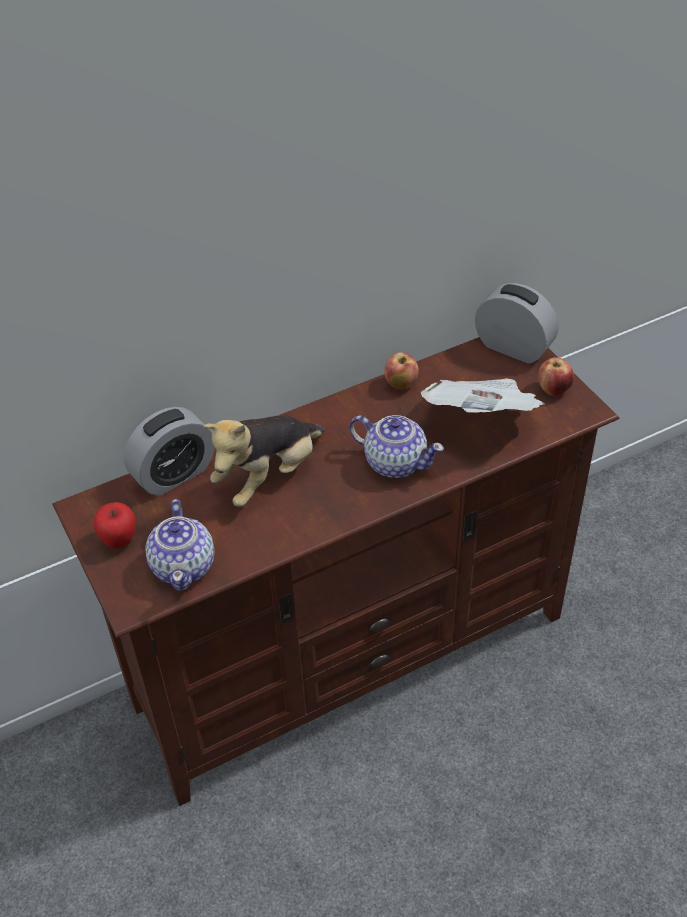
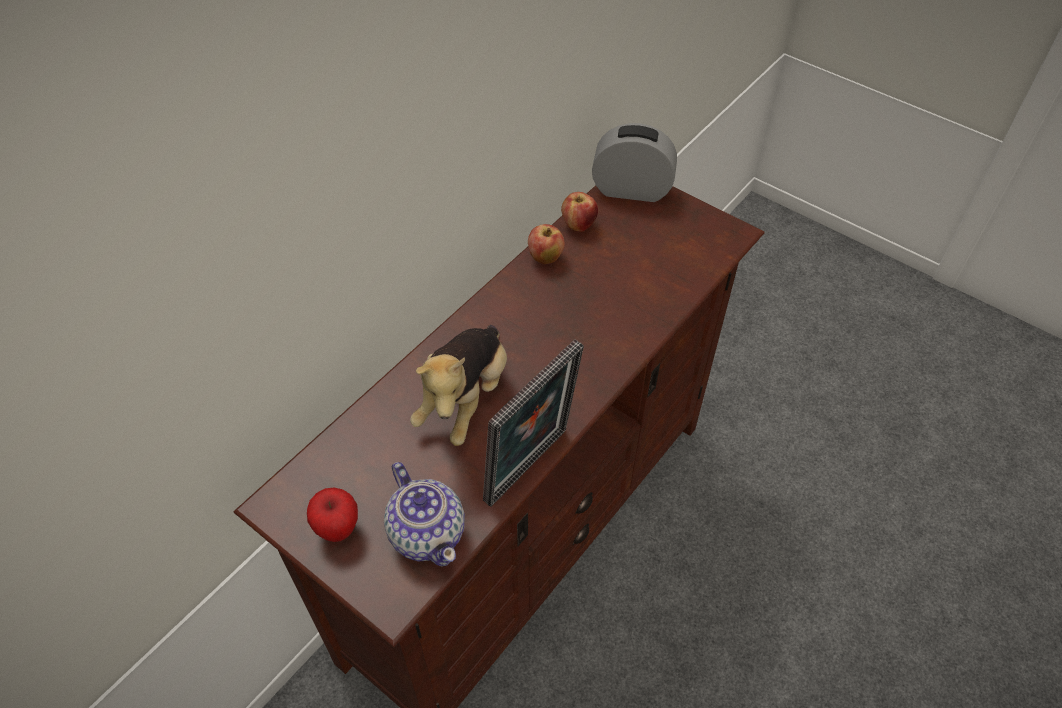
camera: 25 degrees left, 5 degrees up
alarm clock [124,407,215,496] -> none
teapot [349,415,444,478] -> none
newspaper [420,378,545,413] -> none
apple [538,357,574,396] -> apple moved to [561,192,598,232]
none -> picture frame [483,339,584,507]

